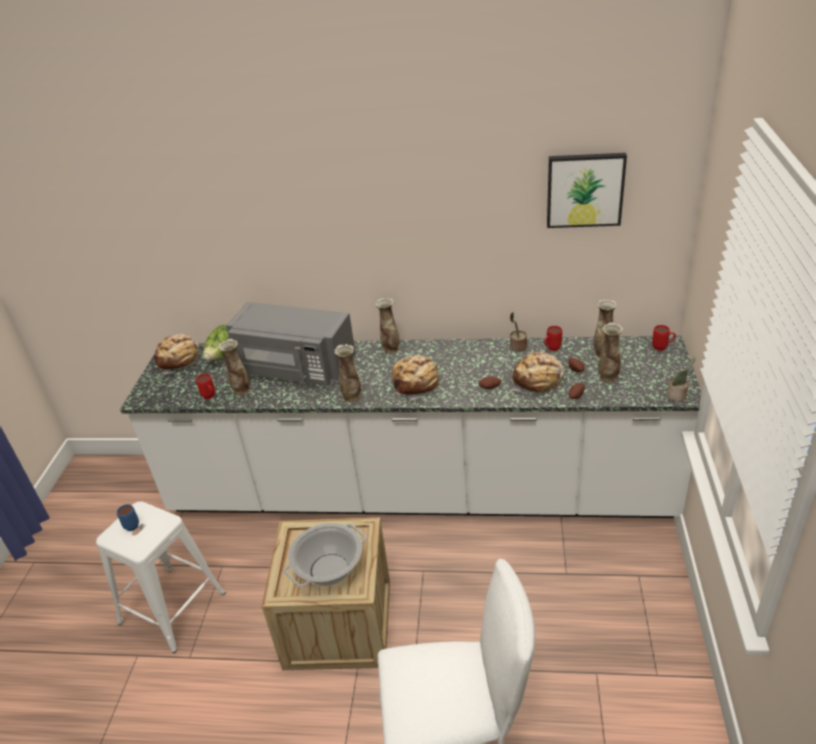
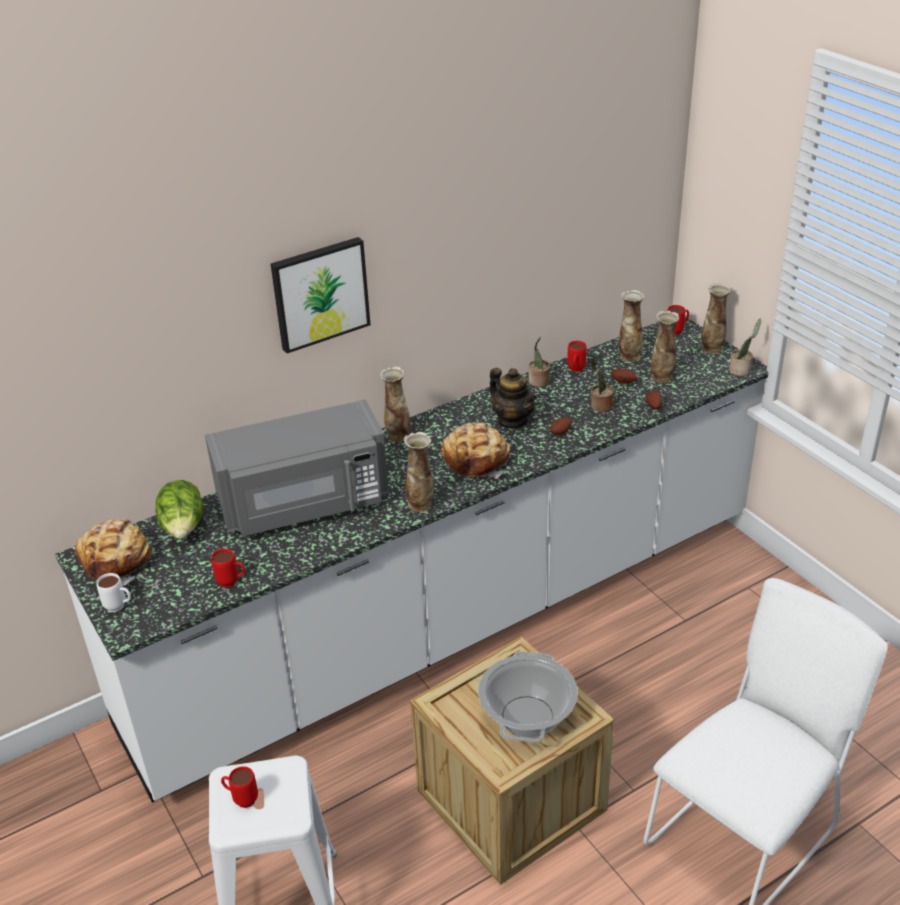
camera: 40 degrees left, 0 degrees up
blue mug [117,504,139,531] -> red mug [221,766,258,808]
vase [218,339,251,396] -> vase moved to [701,283,731,354]
bread [512,352,565,393] -> potted plant [591,357,614,412]
picture [547,153,627,228] -> picture moved to [271,237,371,353]
none -> white mug [96,573,131,612]
none -> teapot [489,368,537,428]

